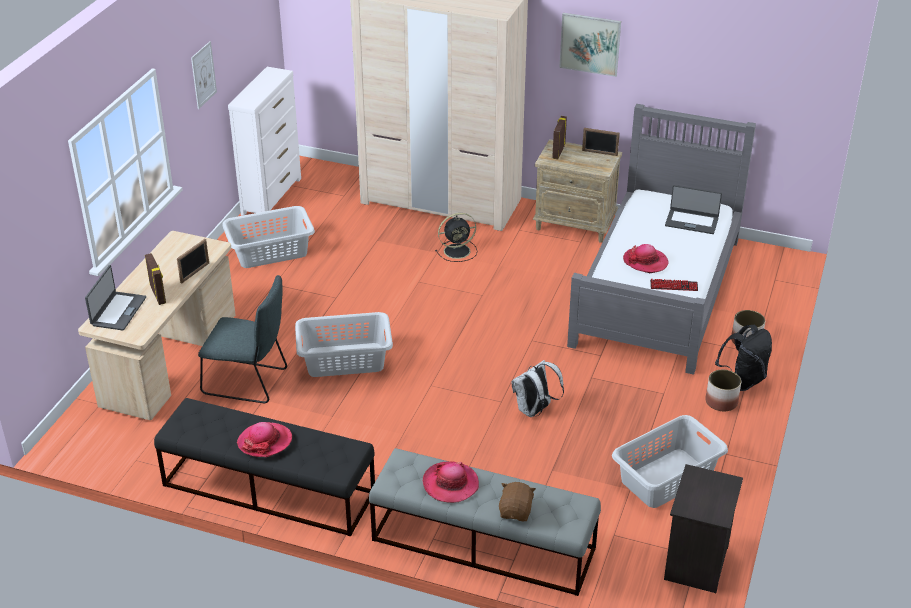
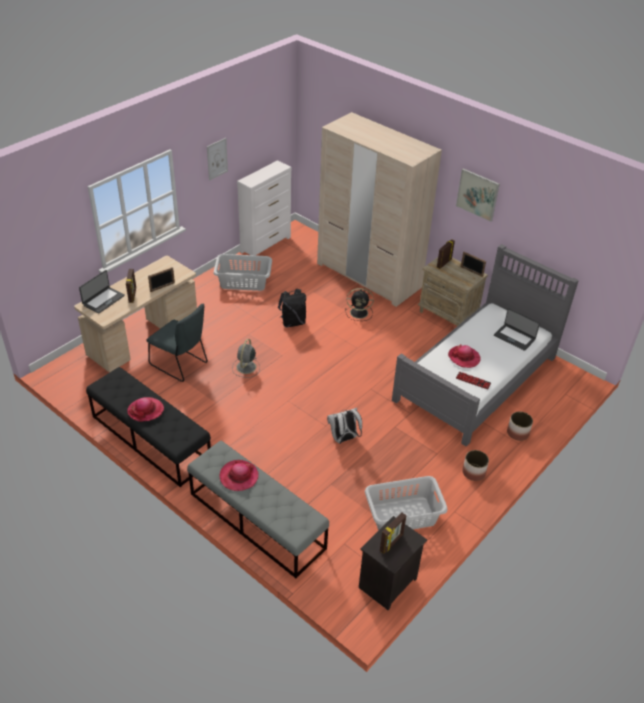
camera: 20 degrees right, 5 degrees up
grey laundry basket [295,312,393,377] -> grey fan [232,339,260,378]
brown plush toy [499,482,536,521] -> none
black backpack [715,325,772,391] -> black backpack moved to [278,289,306,328]
none -> picture frame [380,513,407,554]

